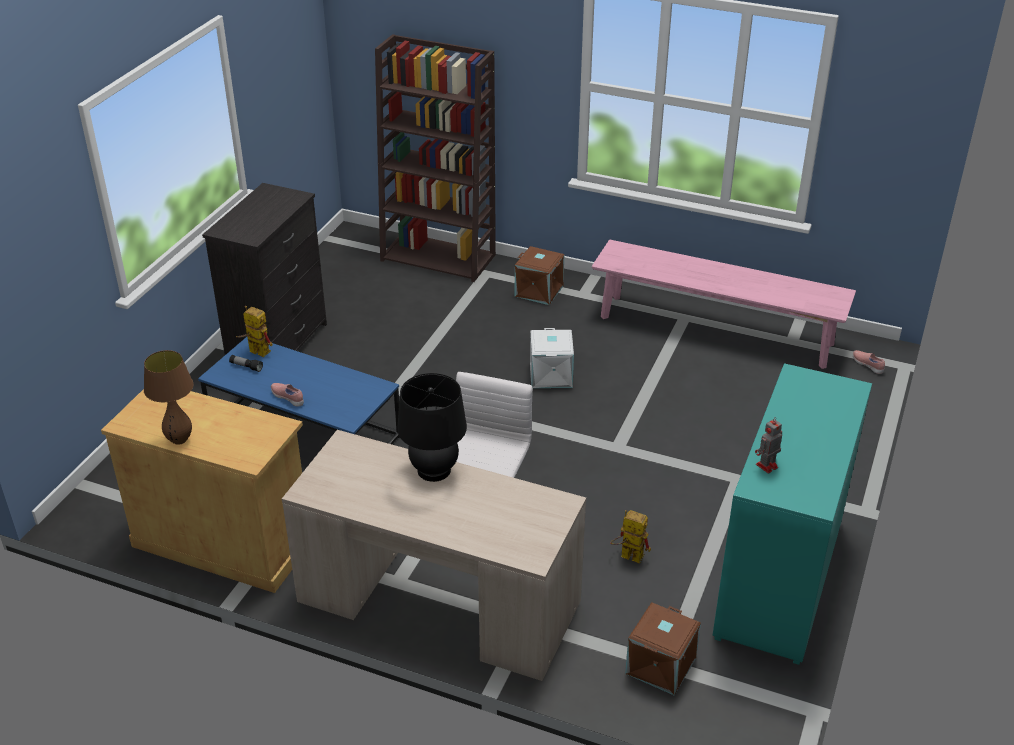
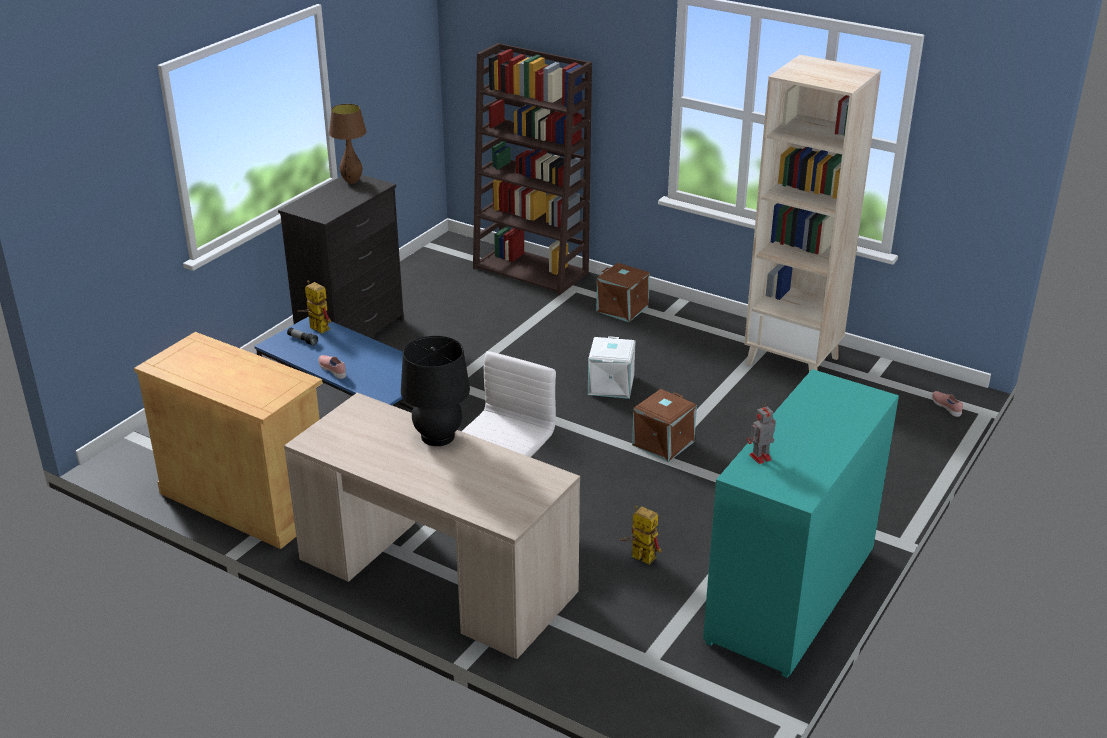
camera: 10 degrees right, 5 degrees down
brown table lamp [144,350,194,445] -> brown table lamp moved to [329,104,367,184]
pink bench [592,239,856,369] -> beige bookcase [744,55,881,372]
brown storage box [625,602,701,695] -> brown storage box moved to [632,389,697,462]

